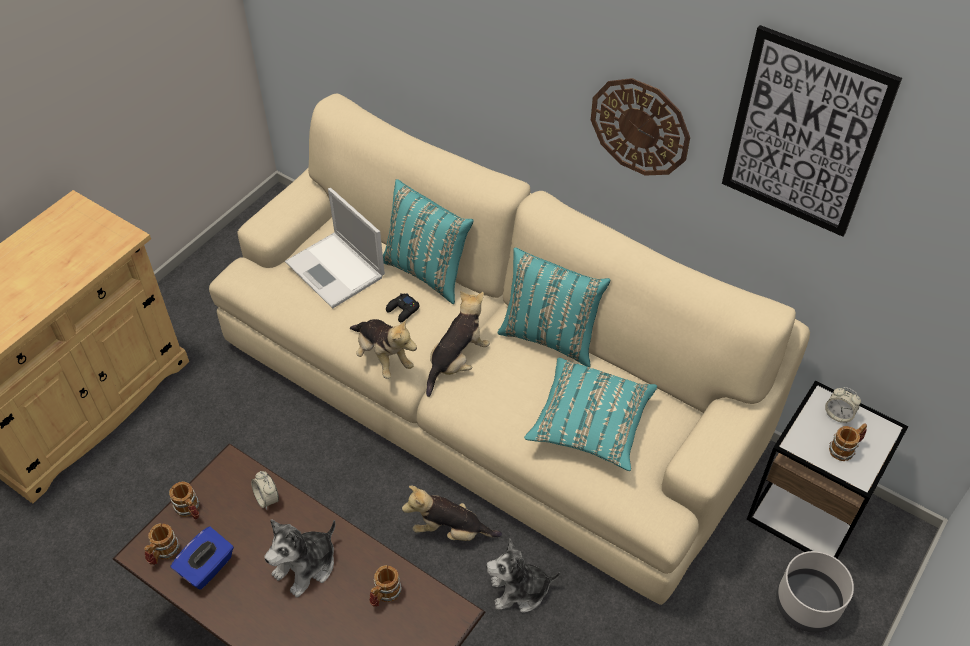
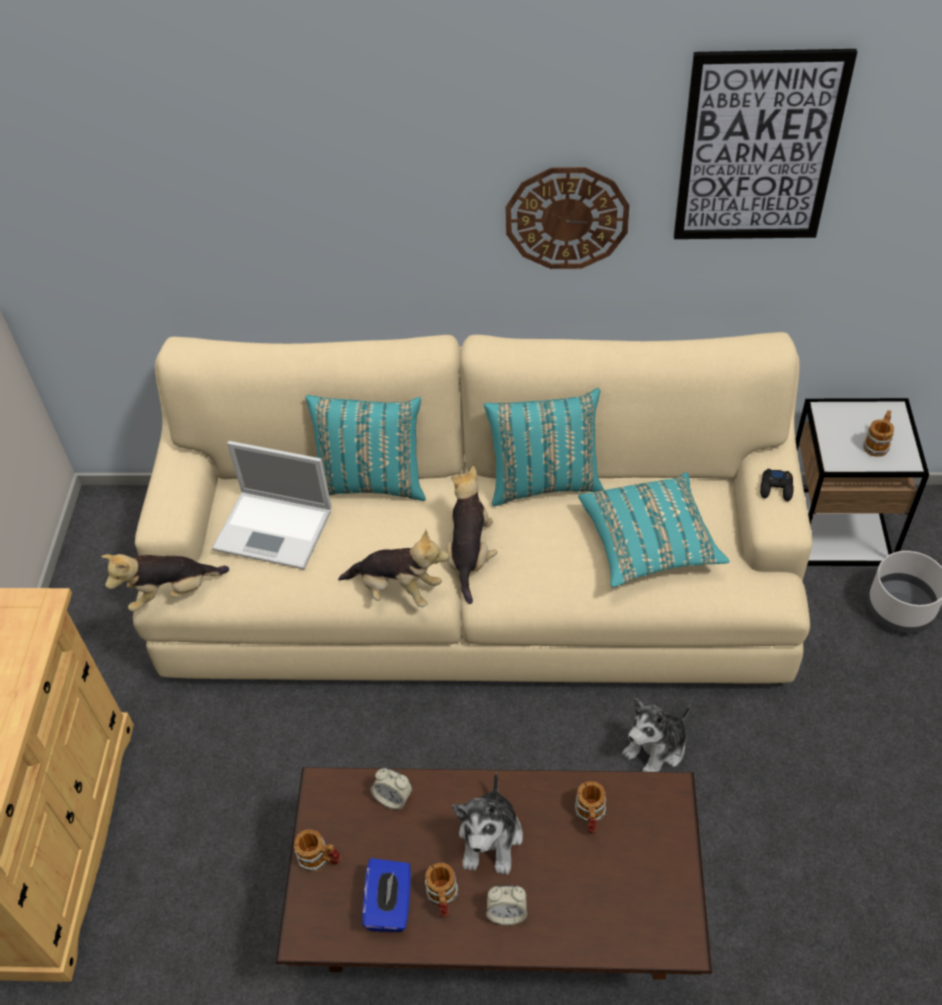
camera: 30 degrees left, 0 degrees up
mug [144,523,180,565] -> mug moved to [425,863,458,917]
black game controller [386,293,419,323] -> black game controller moved to [760,469,794,501]
plush toy [402,486,502,541] -> plush toy moved to [101,554,229,612]
alarm clock [825,387,861,424] -> alarm clock moved to [486,885,527,925]

